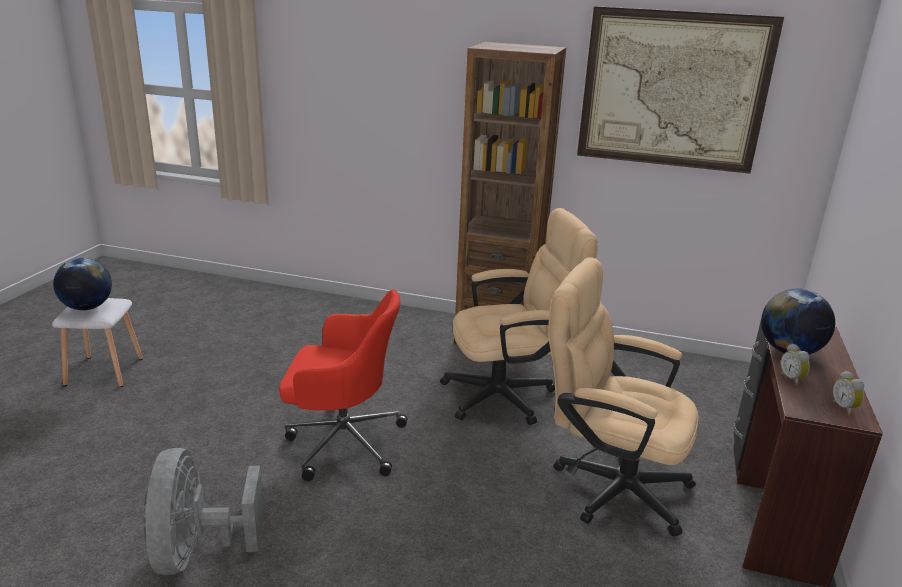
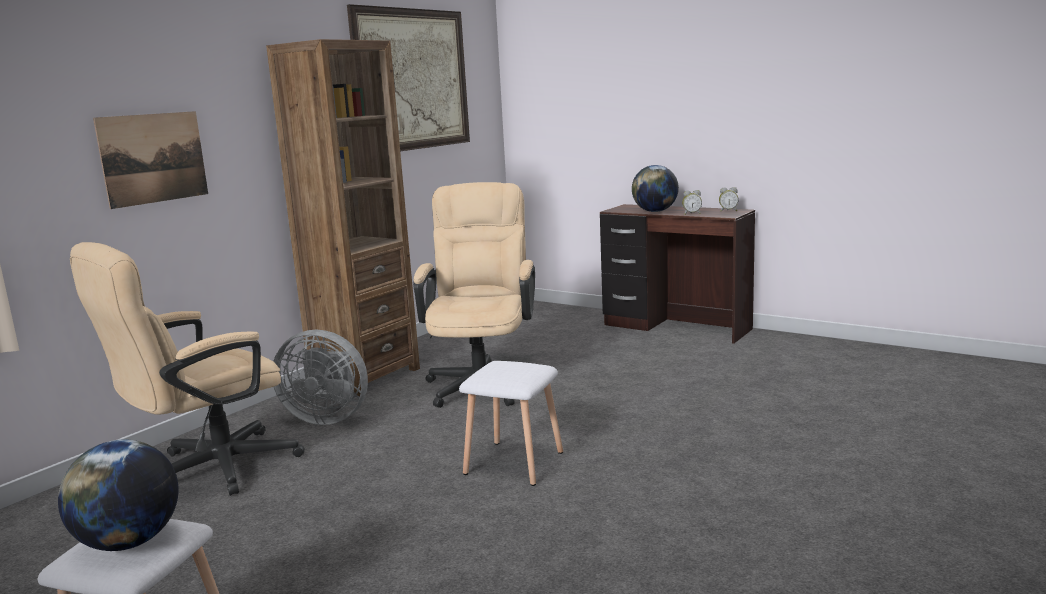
camera: 70 degrees left, 10 degrees down
grey fan [142,448,264,575] -> grey fan moved to [273,330,368,425]
red office chair [279,290,407,481] -> white stool [459,361,563,486]
beige office chair [548,257,698,536] -> beige office chair moved to [70,242,305,496]
none -> picture [93,111,208,209]

